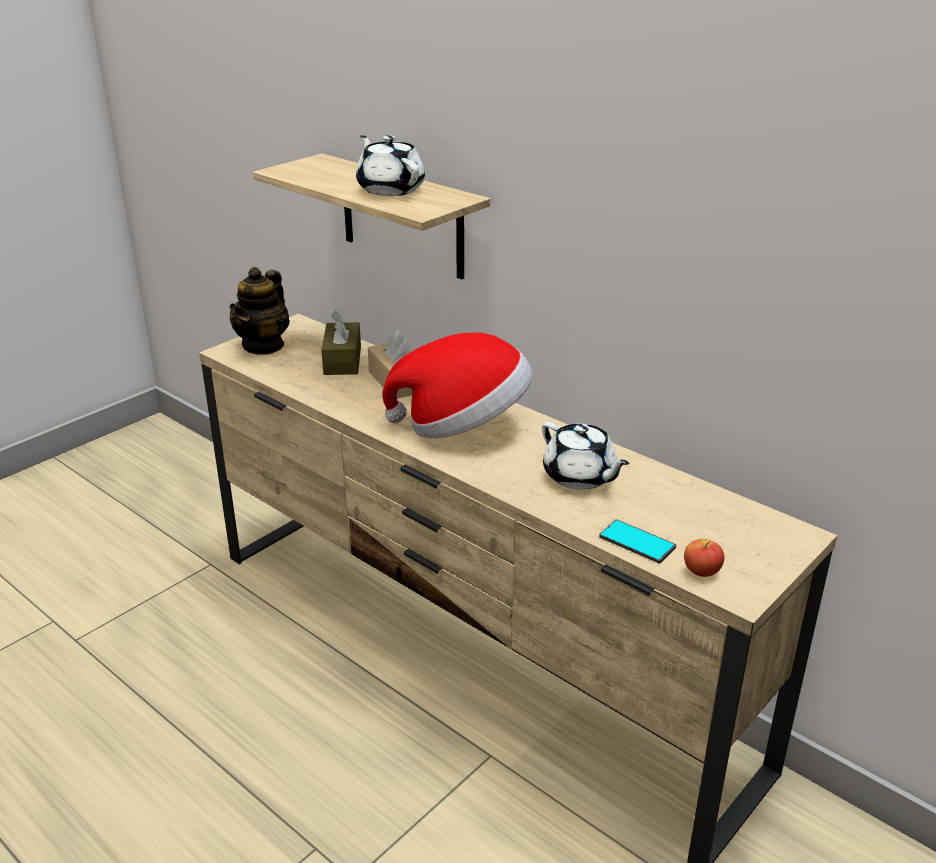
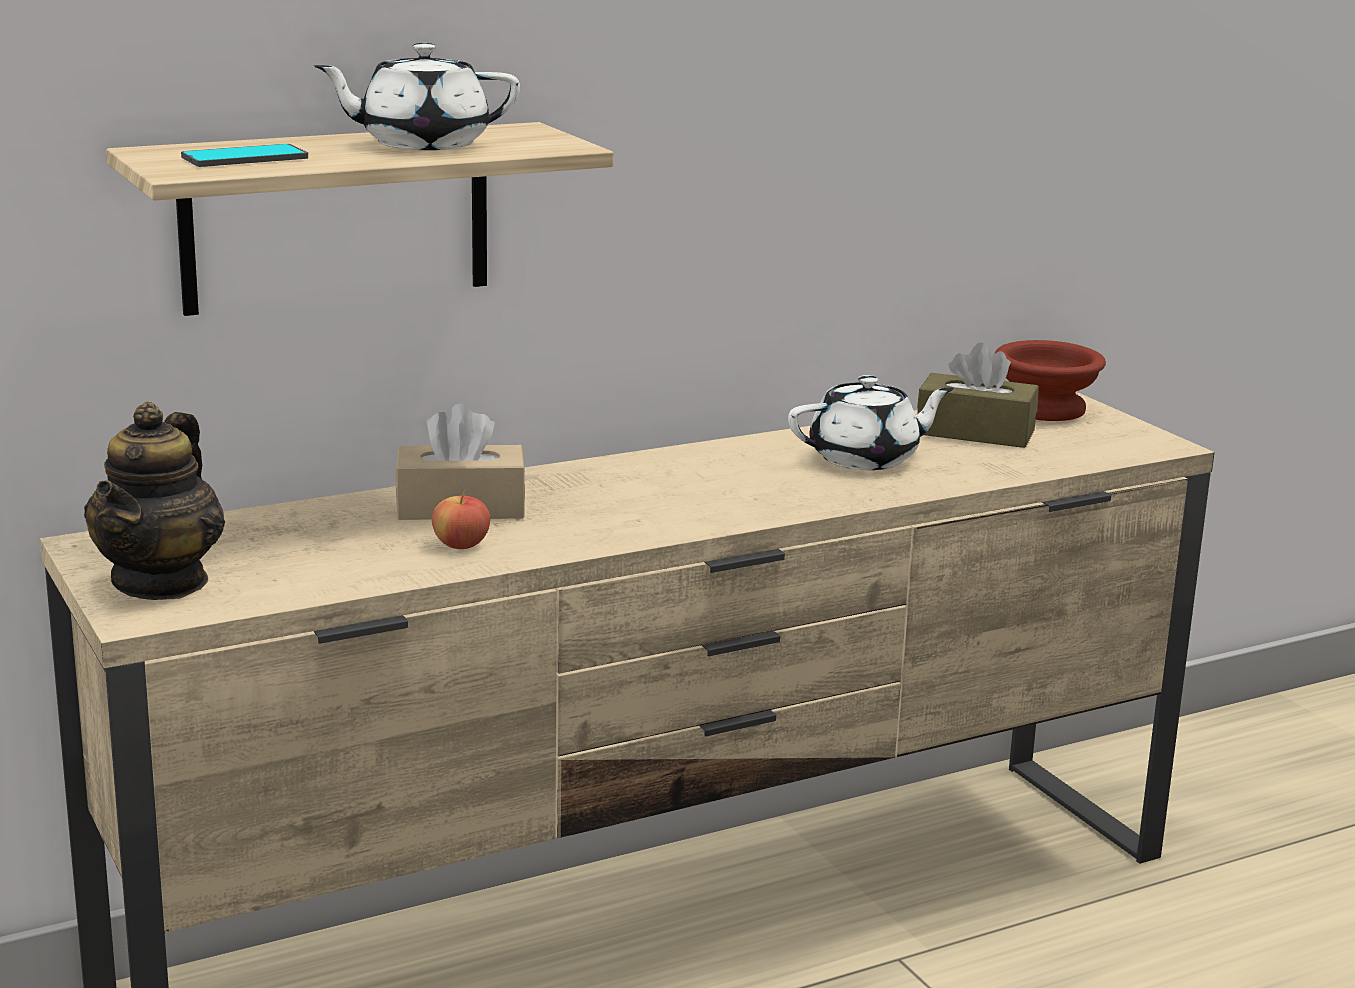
camera: 70 degrees left, 10 degrees down
teapot [230,267,290,355] -> teapot turned 60 degrees clockwise [84,401,225,600]
brown tissue box [321,310,361,375] -> brown tissue box moved to [917,342,1039,448]
hat [382,333,533,438] -> none
phone [599,520,676,563] -> phone moved to [181,144,308,167]
apple [684,539,724,577] -> apple moved to [432,490,490,549]
none -> brown bowl [995,340,1106,421]

